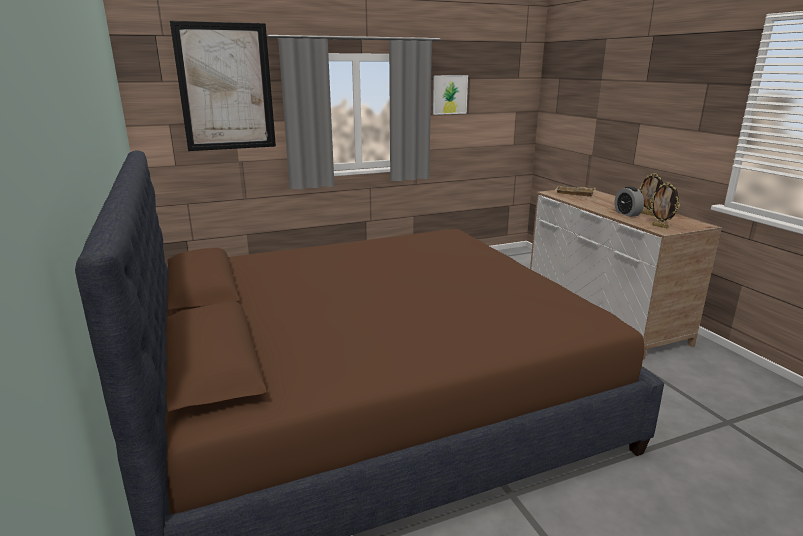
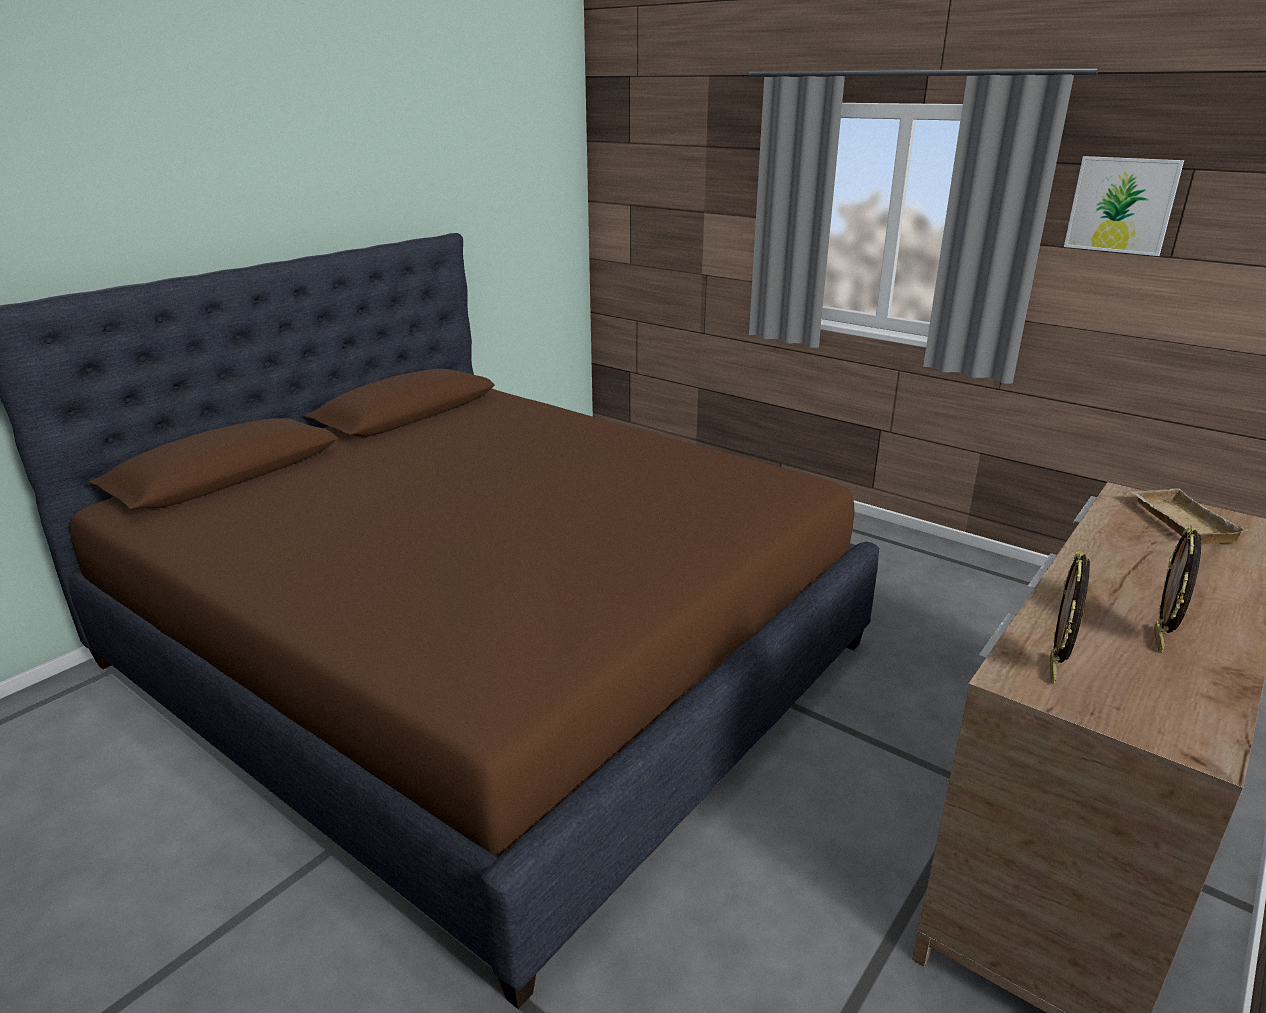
camera: 60 degrees right, 5 degrees up
picture [170,21,276,151] -> none
alarm clock [614,187,644,217] -> none

